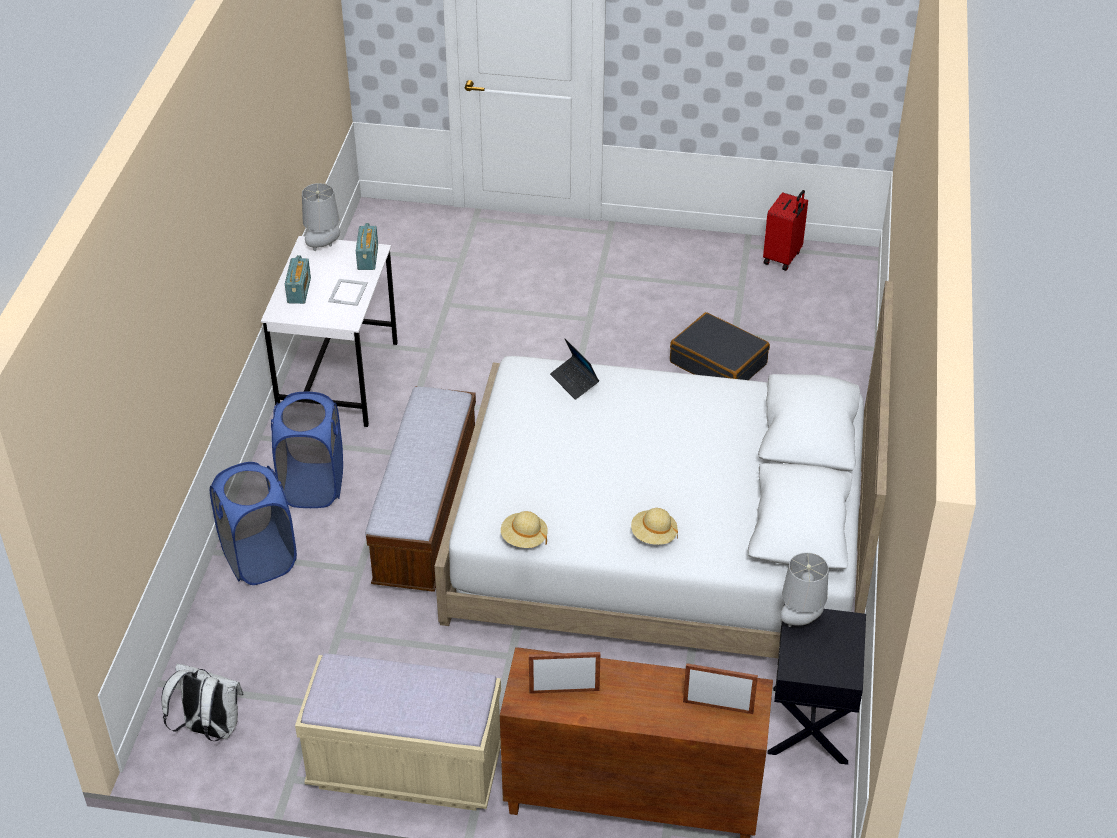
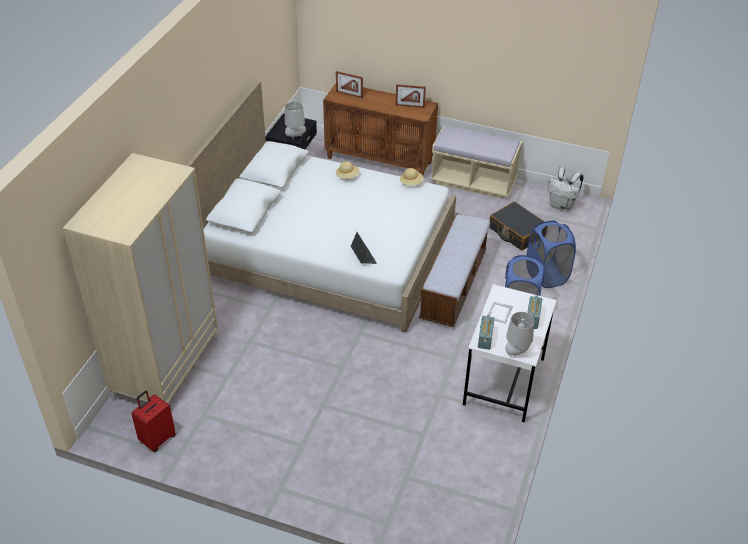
camera: 170 degrees left, 0 degrees up
black suitcase [670,312,770,380] -> black suitcase moved to [489,202,545,251]
none -> beige wardrobe [63,153,218,404]

